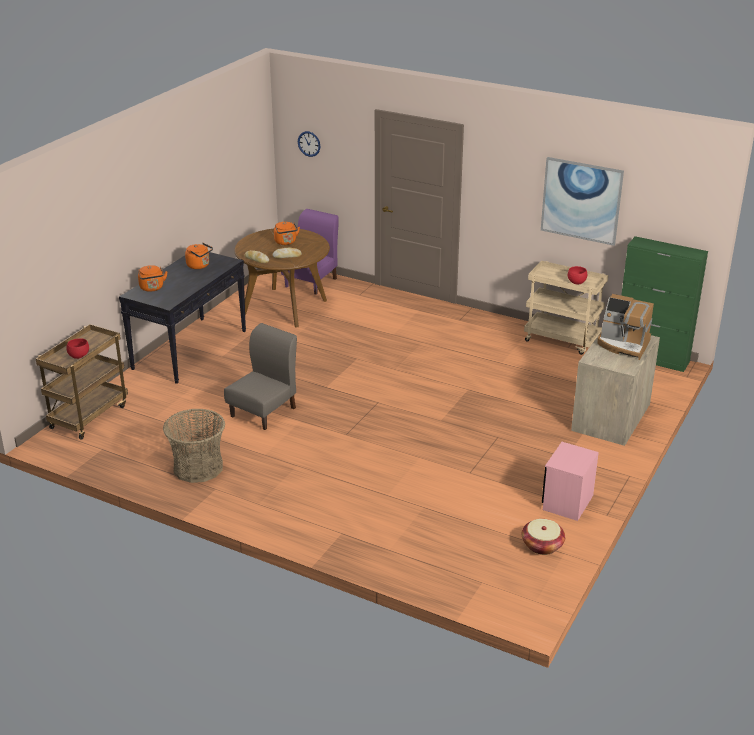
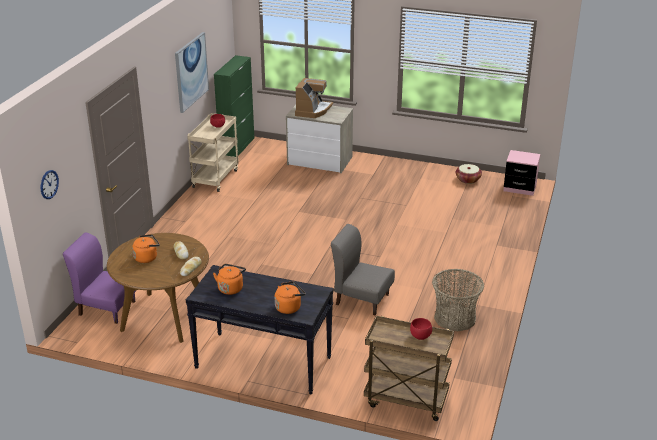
camera: 100 degrees left, 0 degrees up
pink nightstand [542,442,599,521] -> pink nightstand moved to [503,150,540,196]

